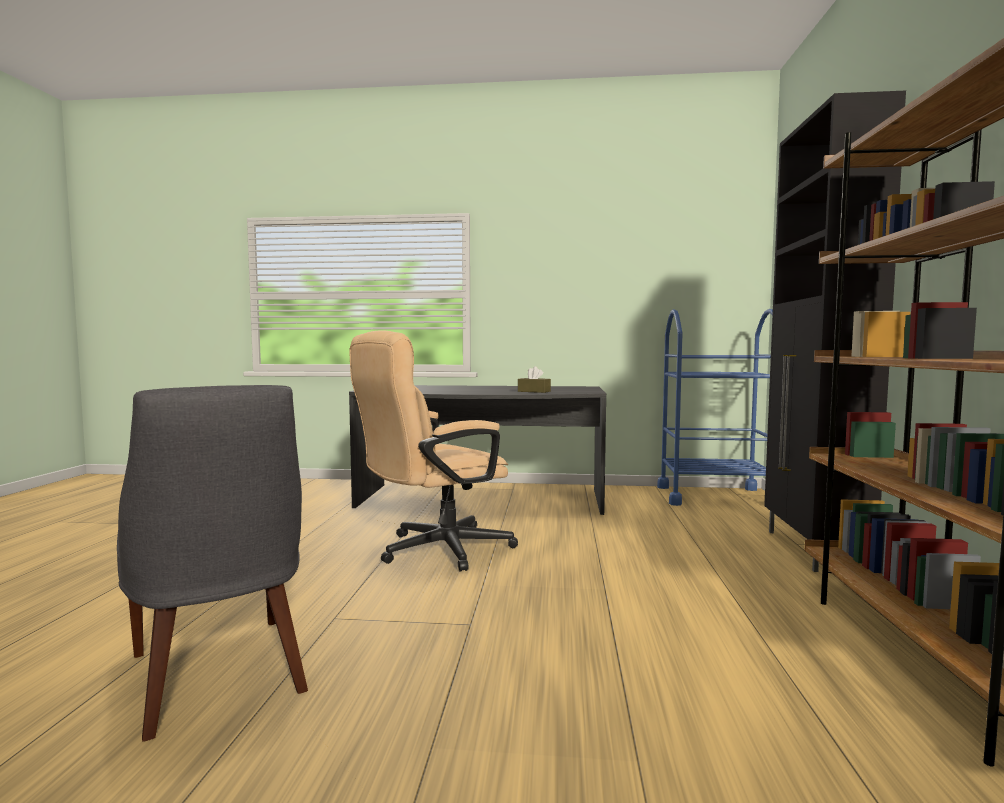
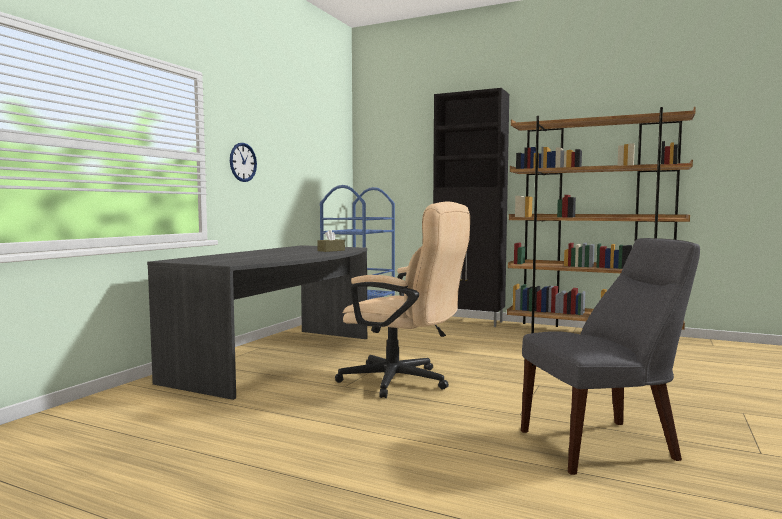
camera: 70 degrees left, 0 degrees up
beige office chair [349,330,518,572] -> beige office chair turned 45 degrees counterclockwise [335,202,470,398]
none -> wall clock [230,143,257,182]

